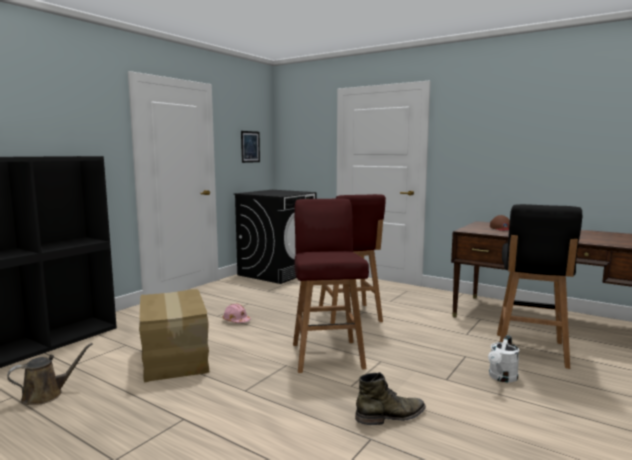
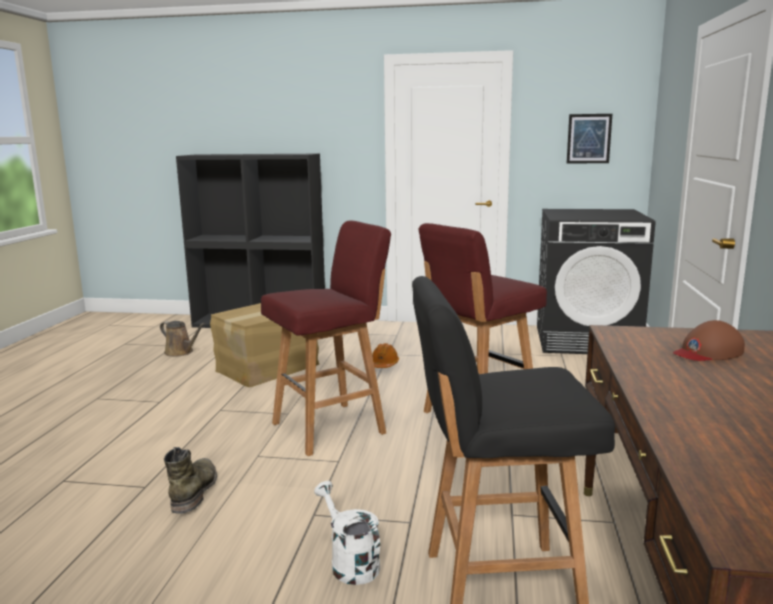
camera: 65 degrees right, 5 degrees up
pink hard hat [223,304,251,323] -> orange hard hat [372,343,399,368]
green boot [355,372,426,425] -> green boot turned 135 degrees counterclockwise [164,447,217,514]
white watering can [488,335,520,382] -> white watering can turned 45 degrees clockwise [314,481,380,585]

